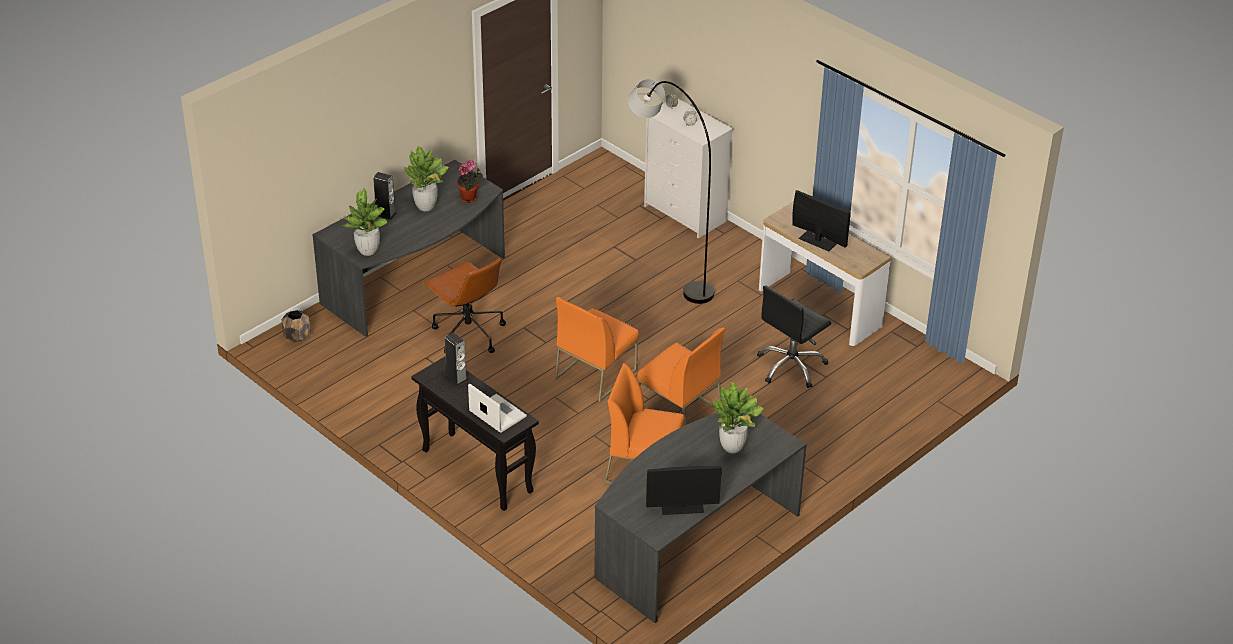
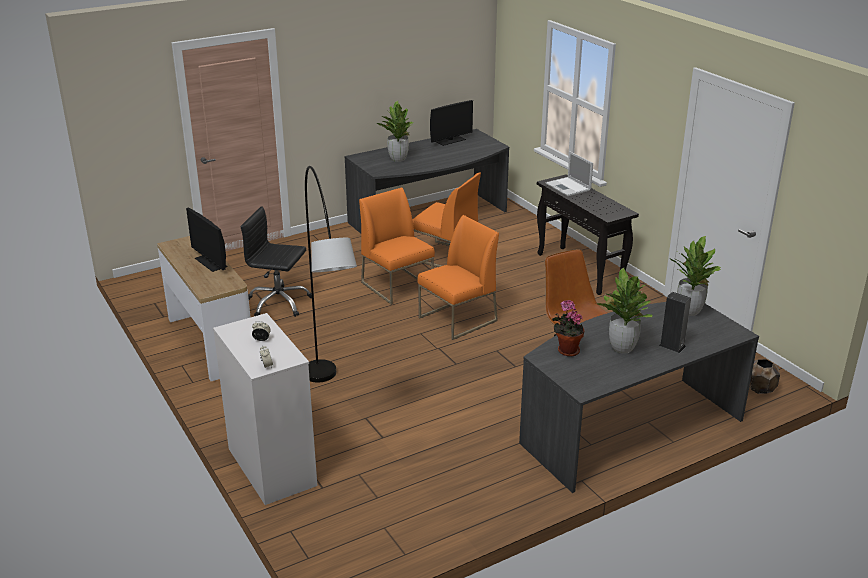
camera: 165 degrees left, 10 degrees down
speaker [445,333,468,387] -> none
monitor [646,466,722,515] -> monitor turned 135 degrees clockwise [430,100,473,146]
black office chair [757,285,831,388] -> black office chair turned 135 degrees counterclockwise [240,206,312,317]

